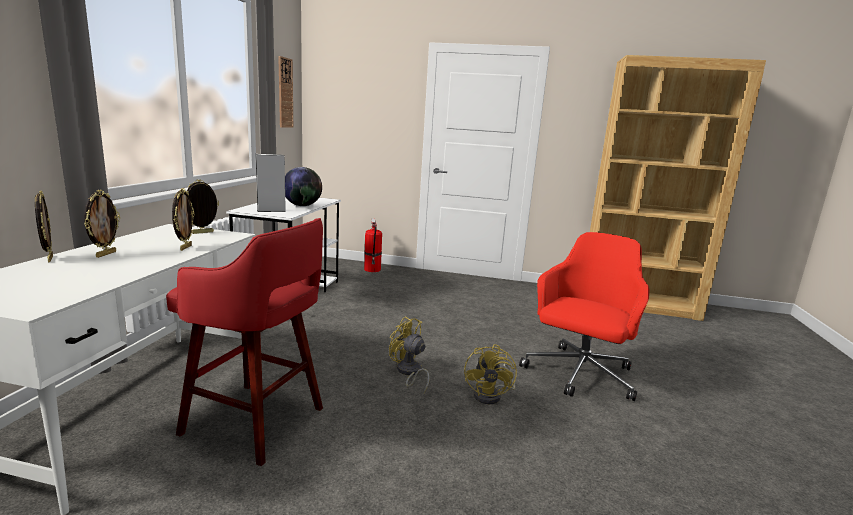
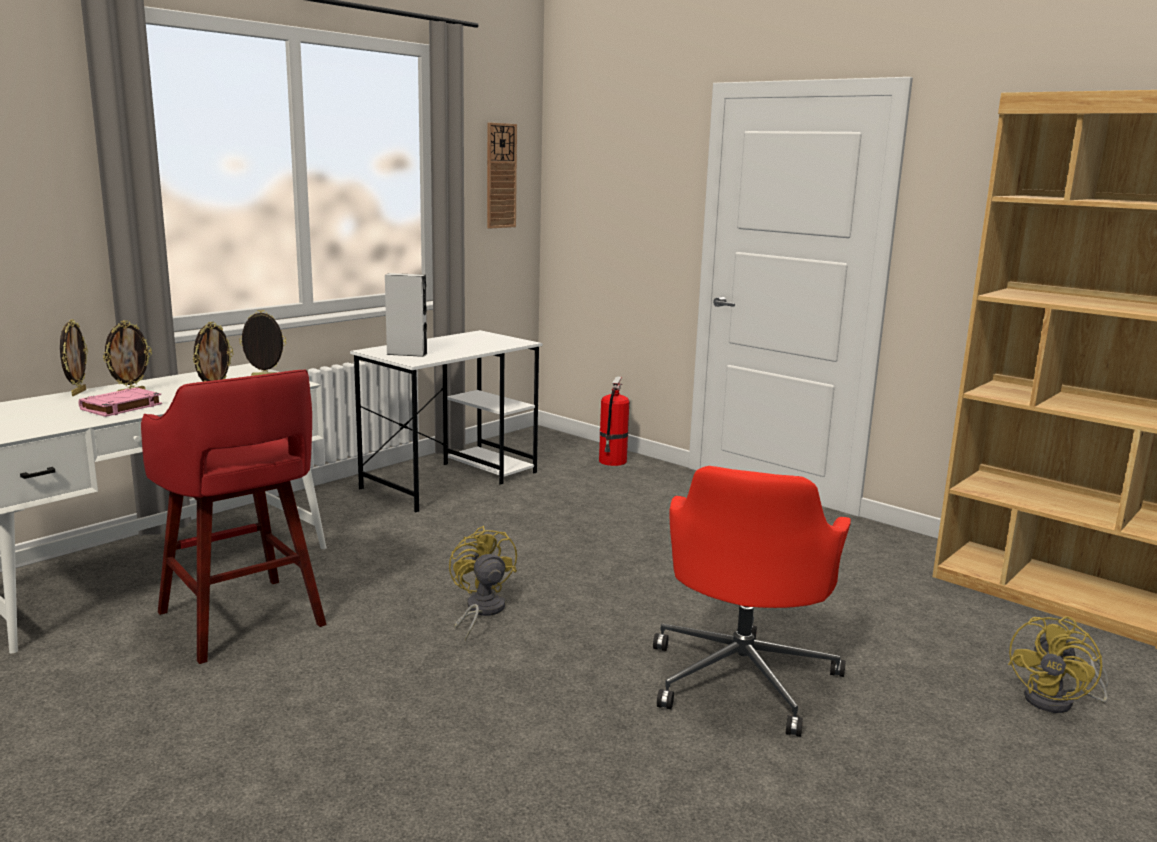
camera: 30 degrees right, 0 degrees up
globe [285,167,322,206] -> none
yellow fan [464,344,517,404] -> yellow fan moved to [1008,616,1109,713]
red office chair [519,232,649,401] -> red office chair turned 135 degrees clockwise [653,466,851,737]
none -> pink book [79,387,162,417]

